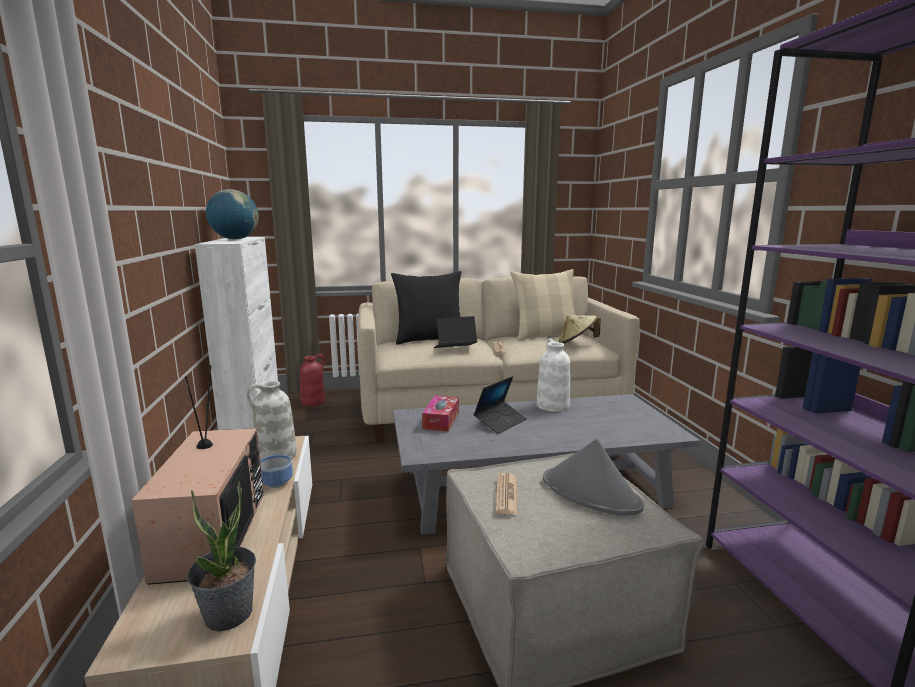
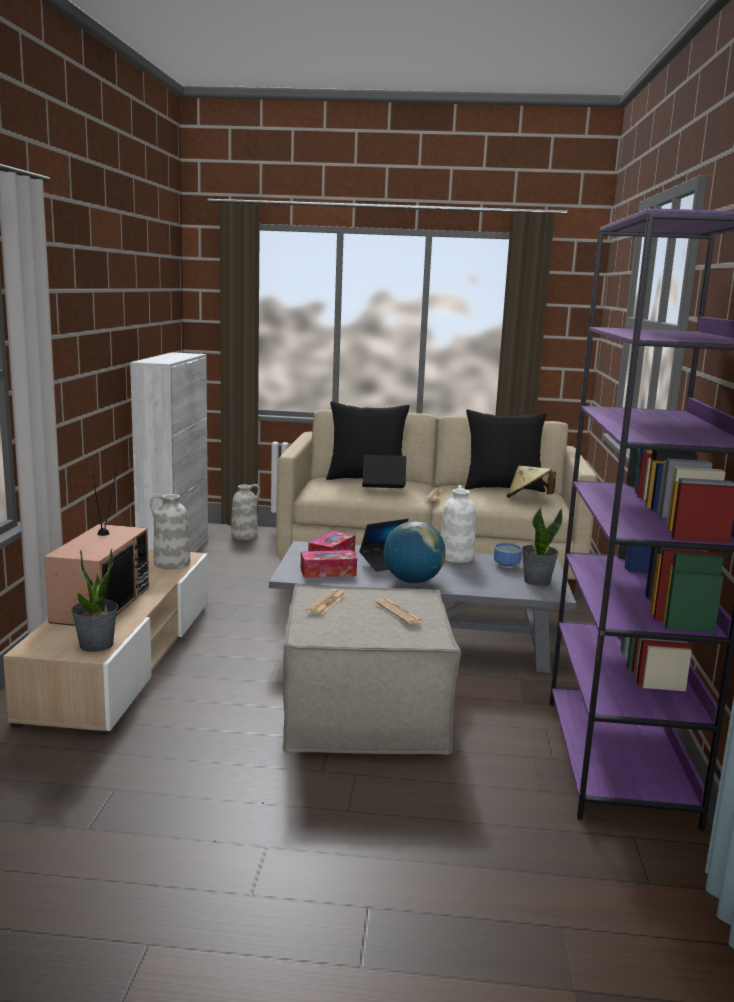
camera: 15 degrees right, 0 degrees up
globe [206,189,259,239] -> globe moved to [384,521,446,583]
bowl [260,455,293,488] -> bowl moved to [494,543,522,568]
red vase [300,354,325,406] -> white vase [231,484,260,540]
beige pillow [511,269,581,340] -> black pillow [465,410,547,492]
grey hat [543,439,644,516] -> newspaper [376,598,424,624]
none -> tissue box [301,550,357,578]
none -> potted plant [522,507,562,586]

